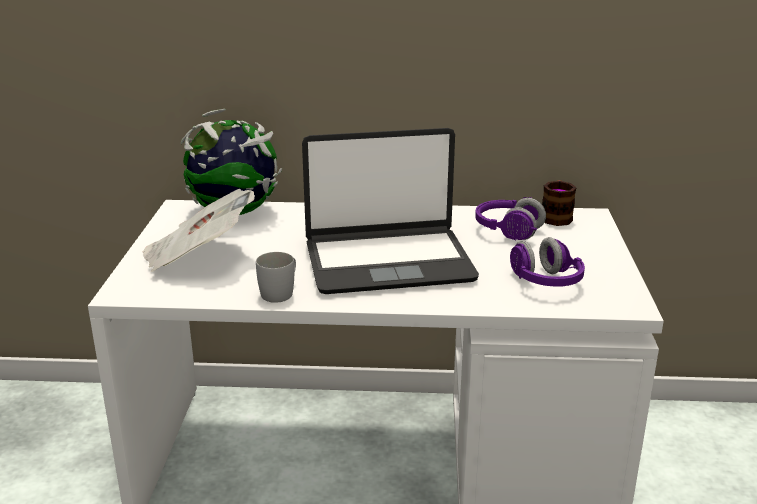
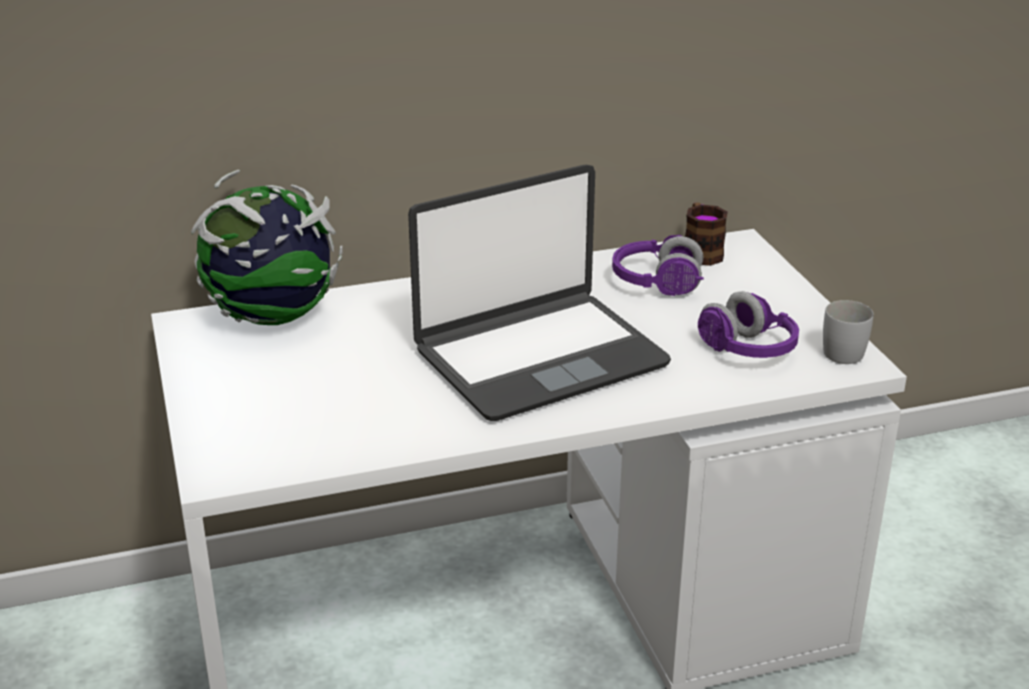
camera: 20 degrees left, 5 degrees up
newspaper [142,188,255,272] -> none
white mug [256,252,296,303] -> white mug moved to [823,300,874,364]

